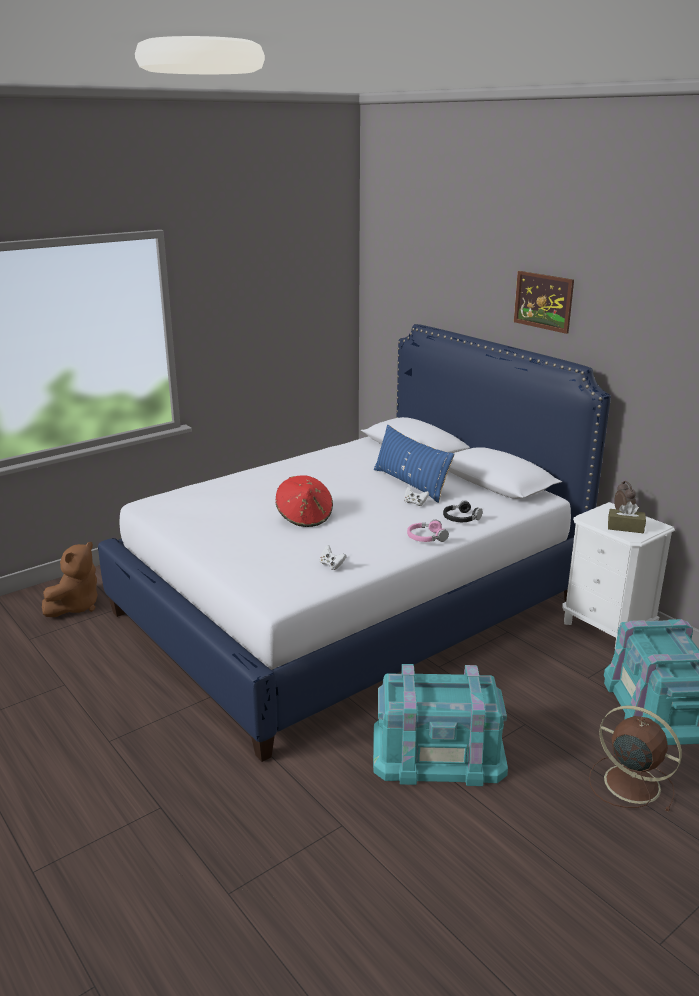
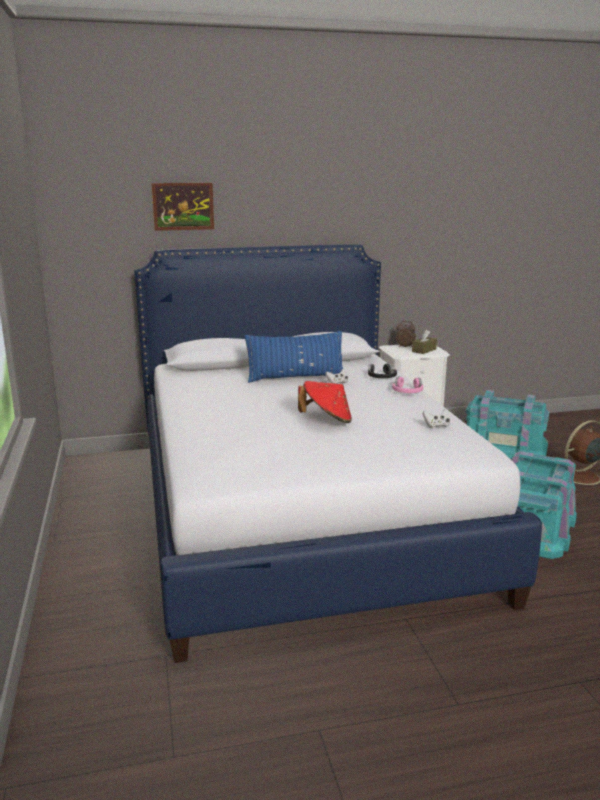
camera: 65 degrees left, 5 degrees down
brown plush toy [42,542,98,617] -> none
picture [514,271,574,334] -> picture moved to [151,183,214,231]

